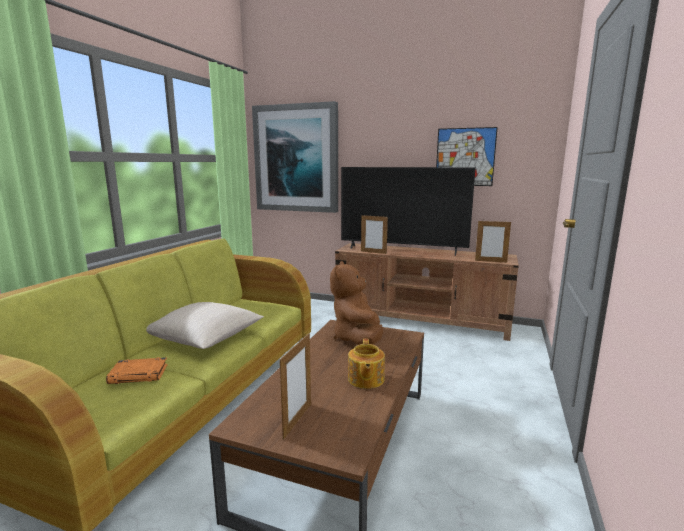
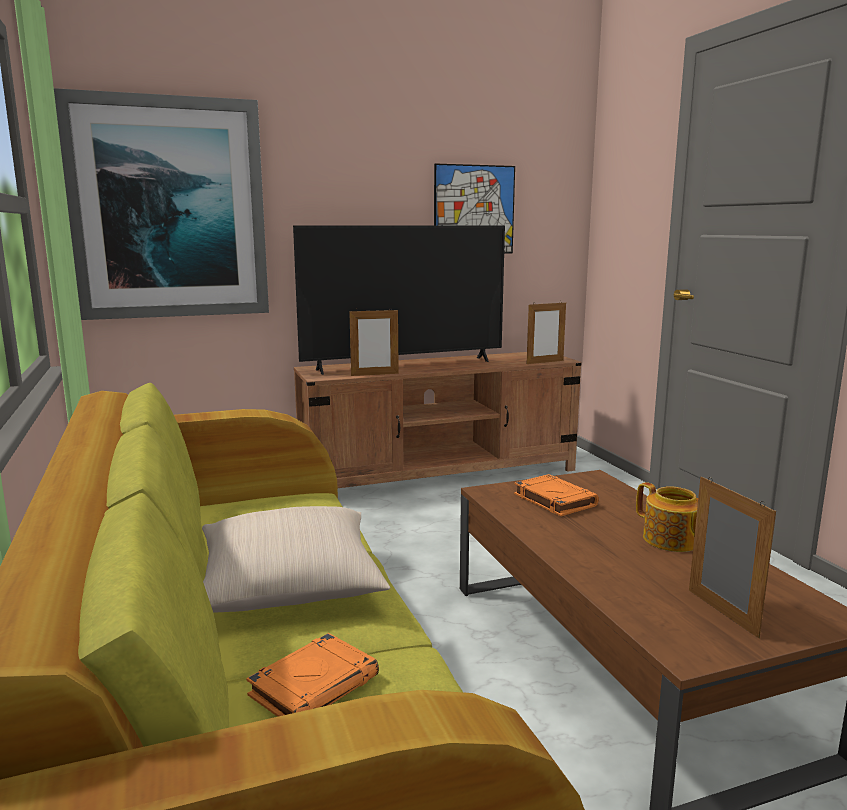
camera: 40 degrees left, 0 degrees up
brown plush toy [330,261,383,345] -> orange book [514,474,599,516]

